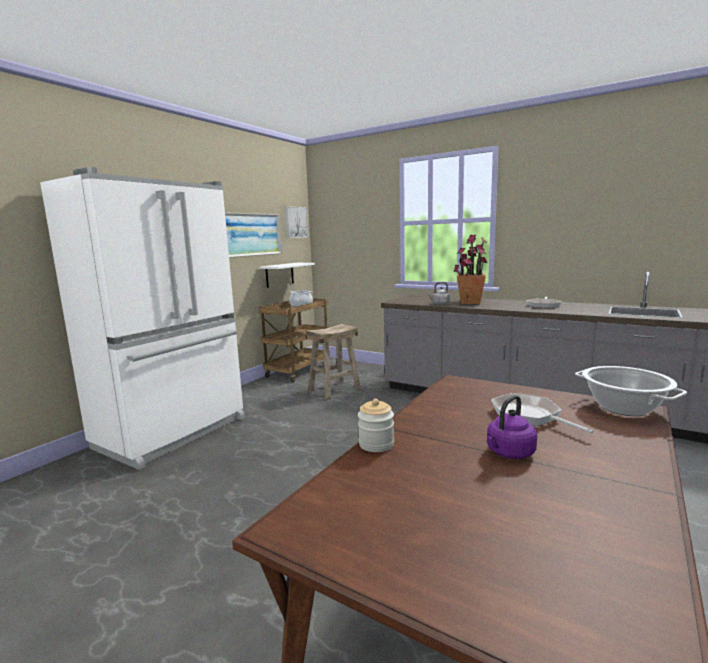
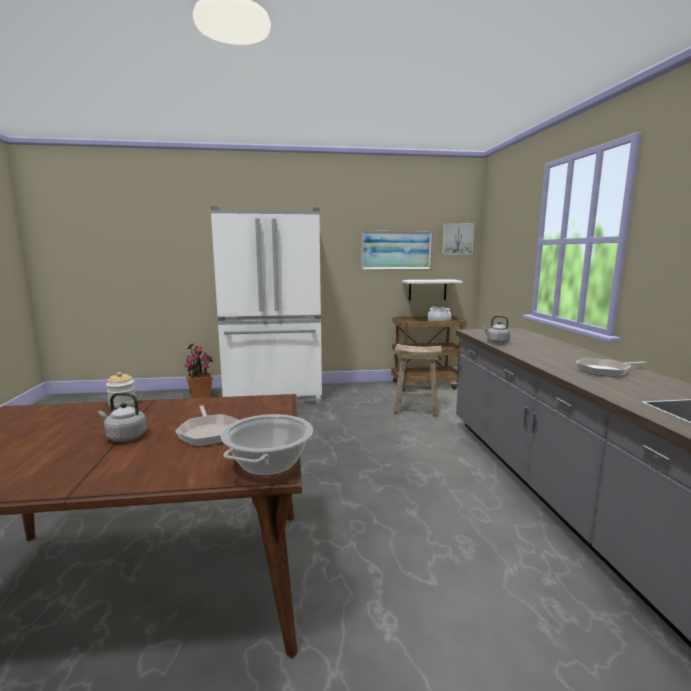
camera: 50 degrees right, 0 degrees up
potted plant [454,235,487,304] -> potted plant moved to [185,344,213,398]
purple kettle [487,395,537,459] -> grey kettle [98,392,147,442]
frying pan [491,393,594,434] -> frying pan turned 135 degrees clockwise [175,405,238,447]

